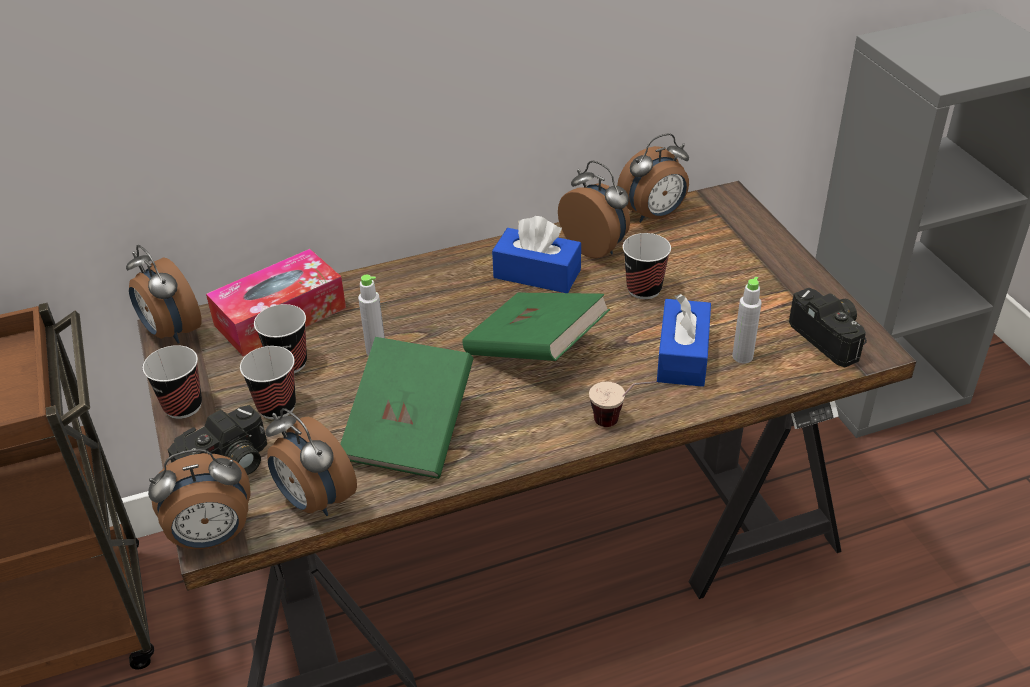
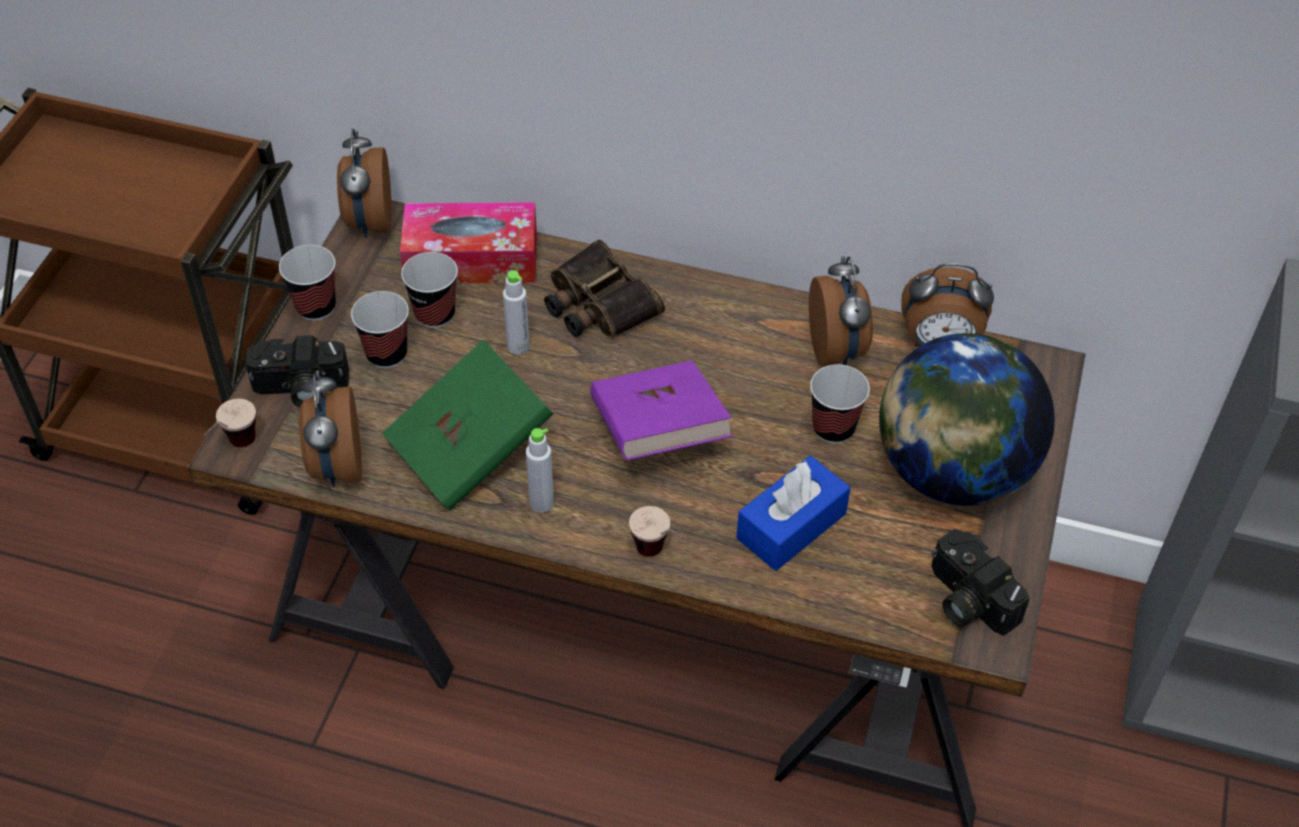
camera: 35 degrees right, 10 degrees up
alarm clock [148,449,251,549] -> cup [204,399,256,447]
green book [462,293,610,361] -> purple book [590,360,733,460]
blue tissue box [492,216,581,293] -> none
grey bottle [732,277,762,363] -> grey bottle moved to [526,428,554,512]
camera [789,288,867,368] -> camera turned 135 degrees clockwise [932,529,1030,636]
none -> binoculars [544,239,665,339]
none -> globe [879,333,1055,506]

